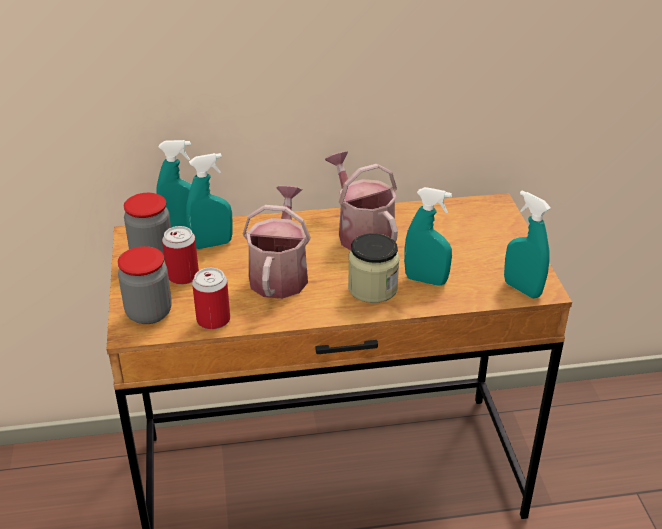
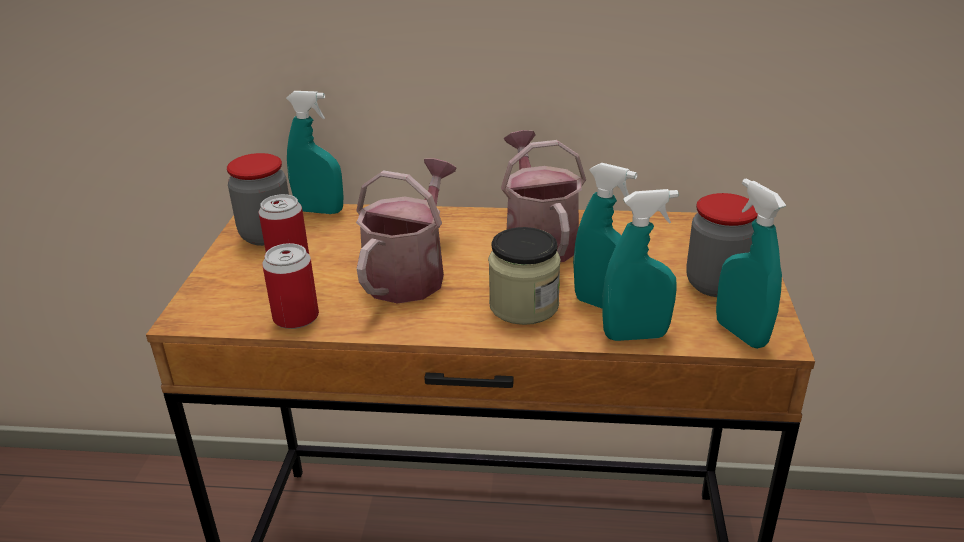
camera: 15 degrees right, 5 degrees down
jar [118,246,172,324] -> jar moved to [686,193,758,297]
turquoise spray bottle [186,153,232,249] -> turquoise spray bottle moved to [602,189,678,341]

